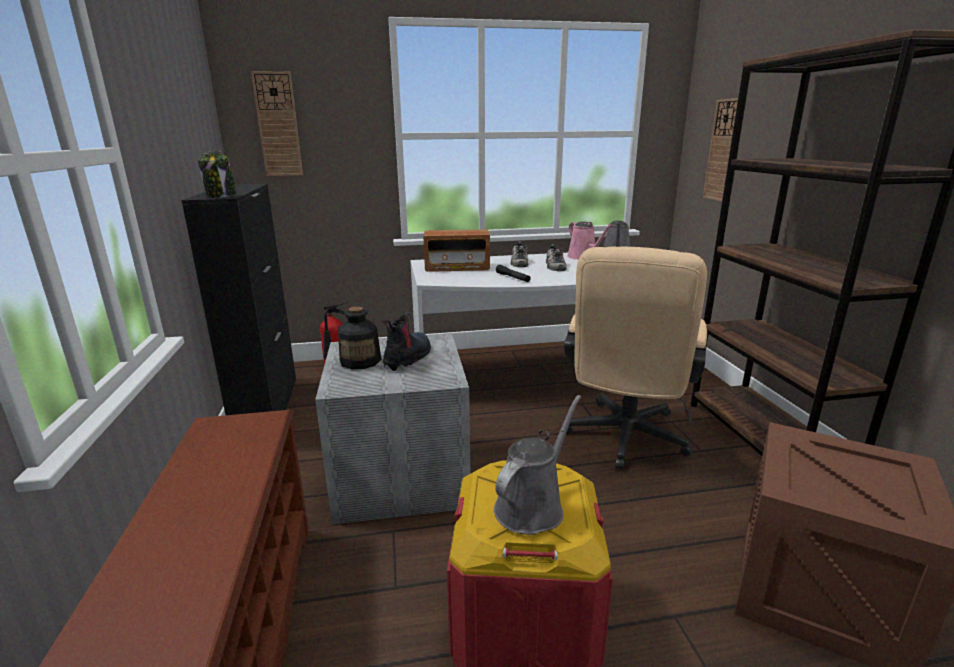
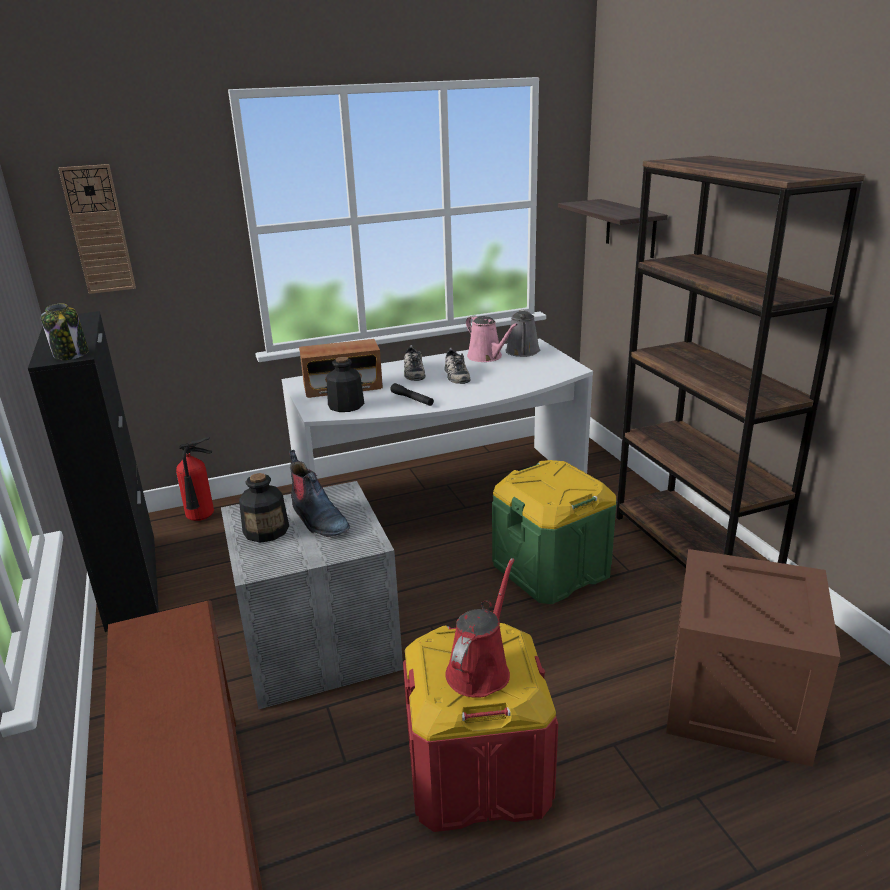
camera: 10 degrees left, 5 degrees up
boot [382,312,431,371] -> boot turned 135 degrees clockwise [289,450,350,537]
grey watering can [494,395,581,535] -> red watering can [445,558,515,698]
beige office chair [564,247,707,470] -> green storage box [492,460,616,604]
wall clock [703,98,738,201] -> shelf [558,199,668,258]
none -> bottle [326,357,364,412]

